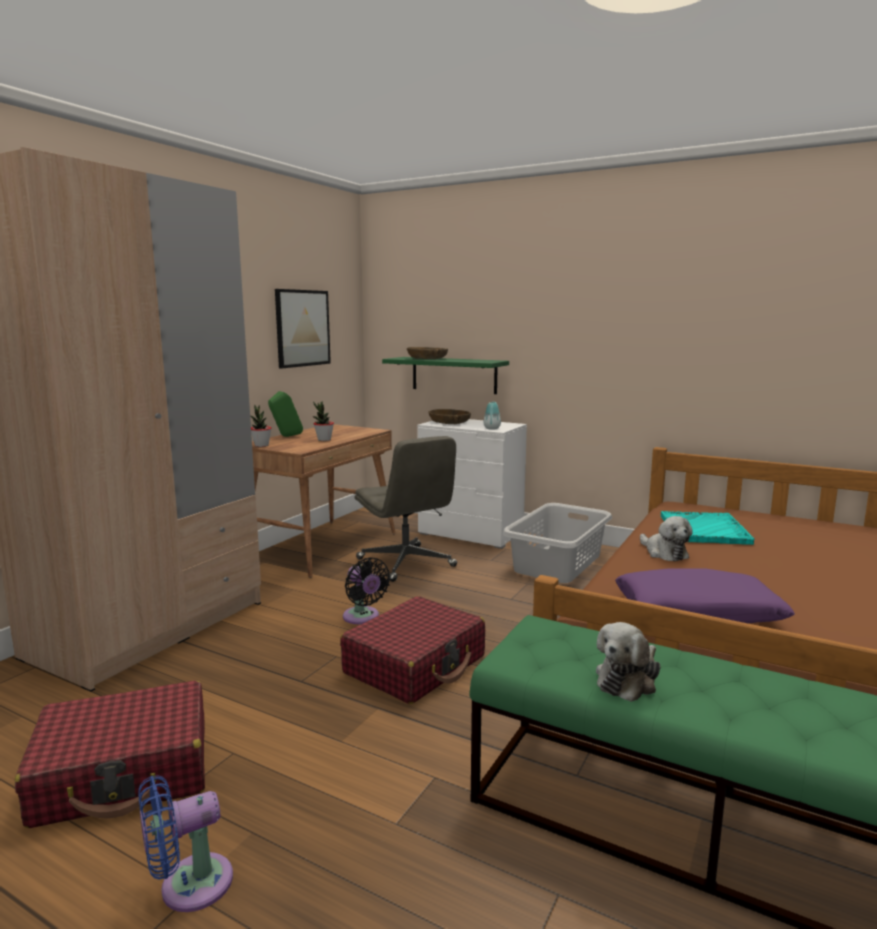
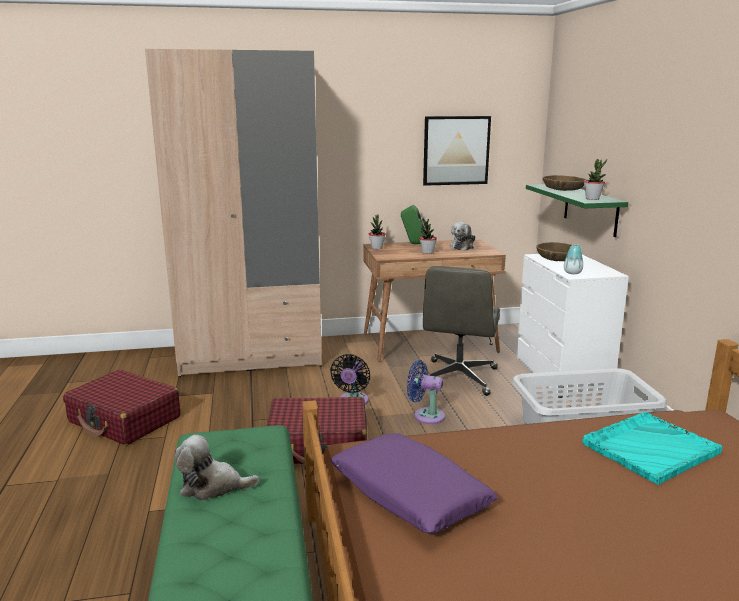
camera: 50 degrees right, 5 degrees up
blue fan [138,775,233,912] -> blue fan moved to [407,360,445,424]
plush toy [640,516,693,561] -> plush toy moved to [450,222,475,251]
none -> potted plant [584,159,607,200]

